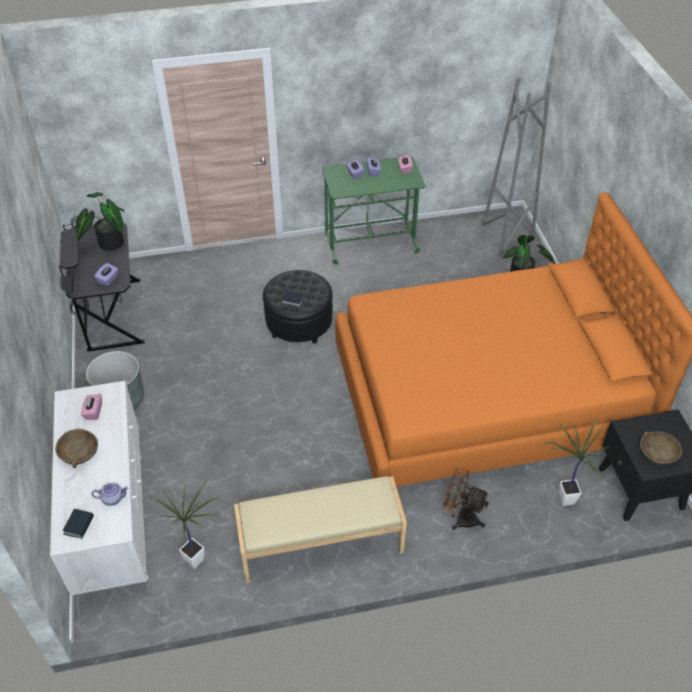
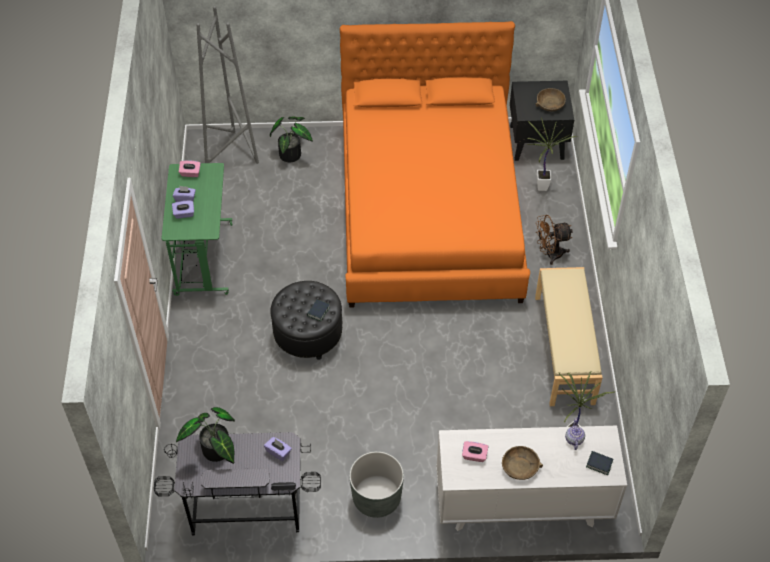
camera: 80 degrees left, 5 degrees up
brown fan [442,468,489,530] -> brown fan turned 45 degrees clockwise [536,215,573,265]

